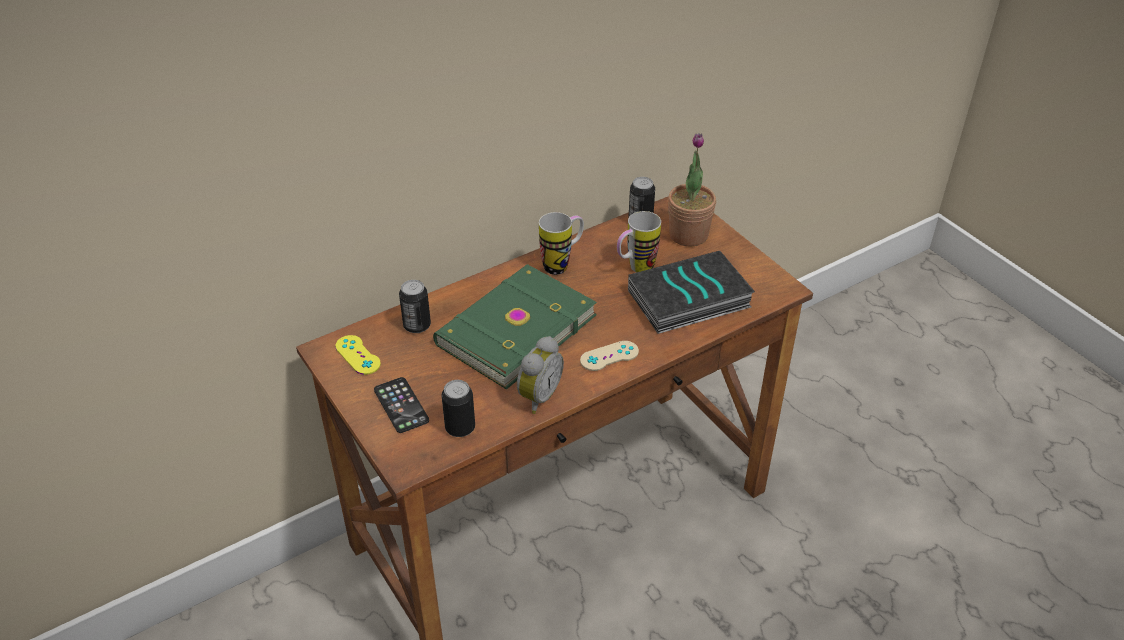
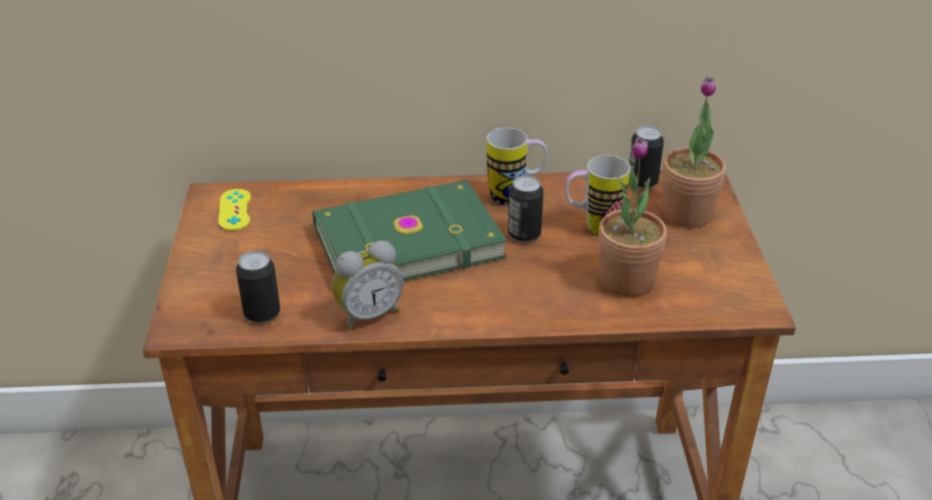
camera: 30 degrees right, 5 degrees down
phone [374,377,429,433] -> none
can [399,280,431,333] -> can moved to [508,176,544,243]
beige game controller [580,341,639,371] -> none
book [628,251,755,334] -> potted plant [599,137,667,297]

